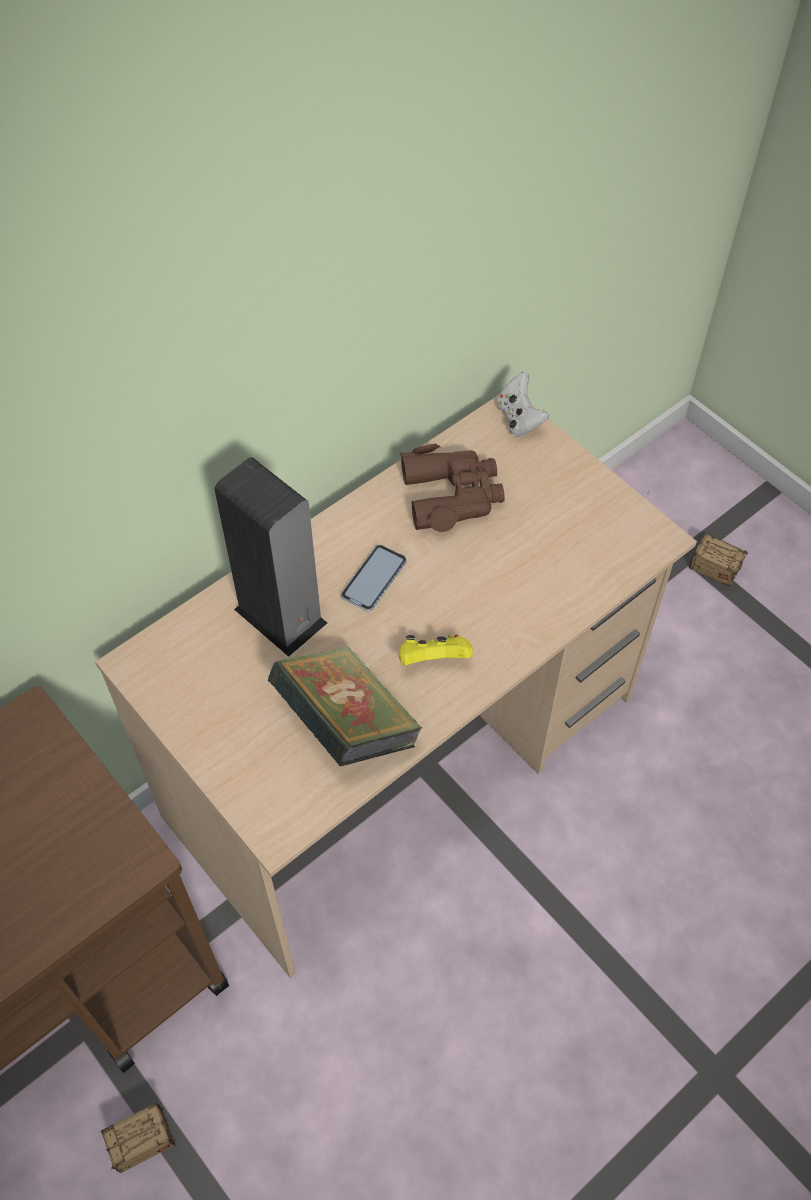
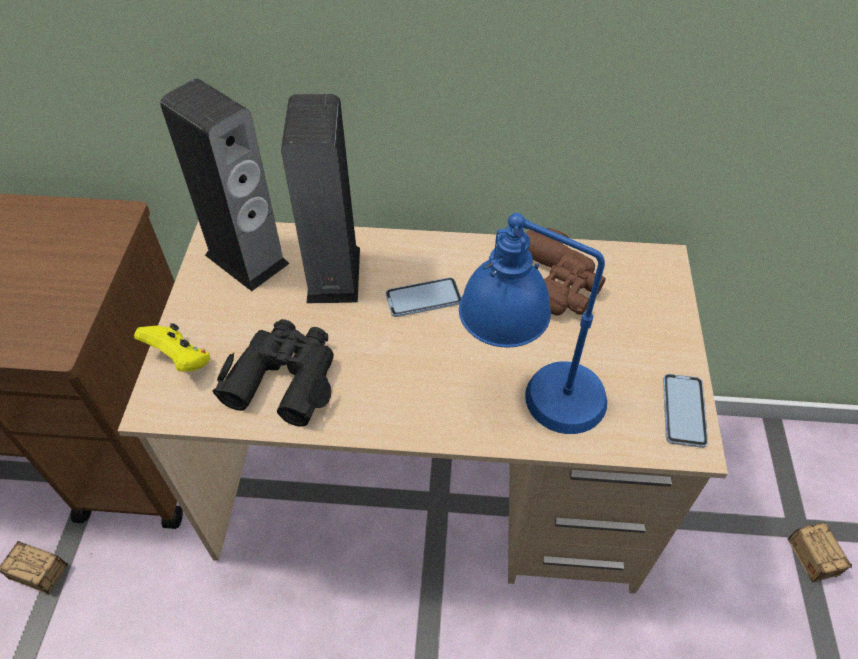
camera: 45 degrees right, 5 degrees down
book [268,647,423,766] -> black binoculars [212,319,334,427]
yellow game controller [399,635,473,665] -> yellow game controller moved to [134,323,210,372]
white game controller [497,372,549,437] -> none
none -> speaker [160,78,289,291]
none -> blue table lamp [459,213,607,434]
none -> phone [663,374,708,448]

